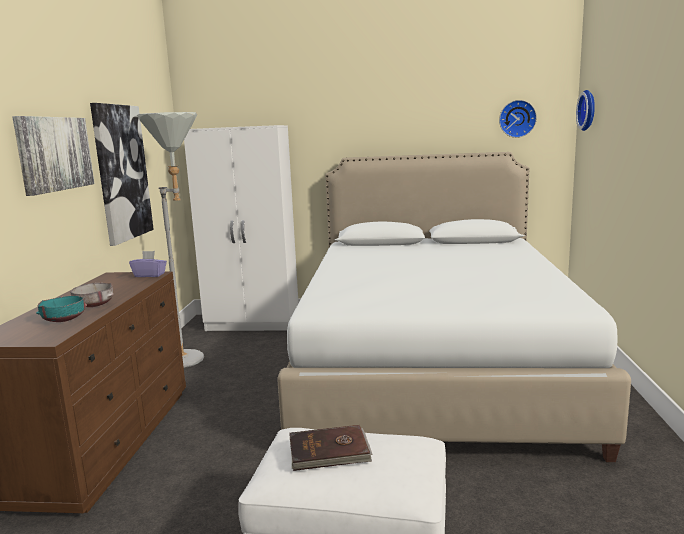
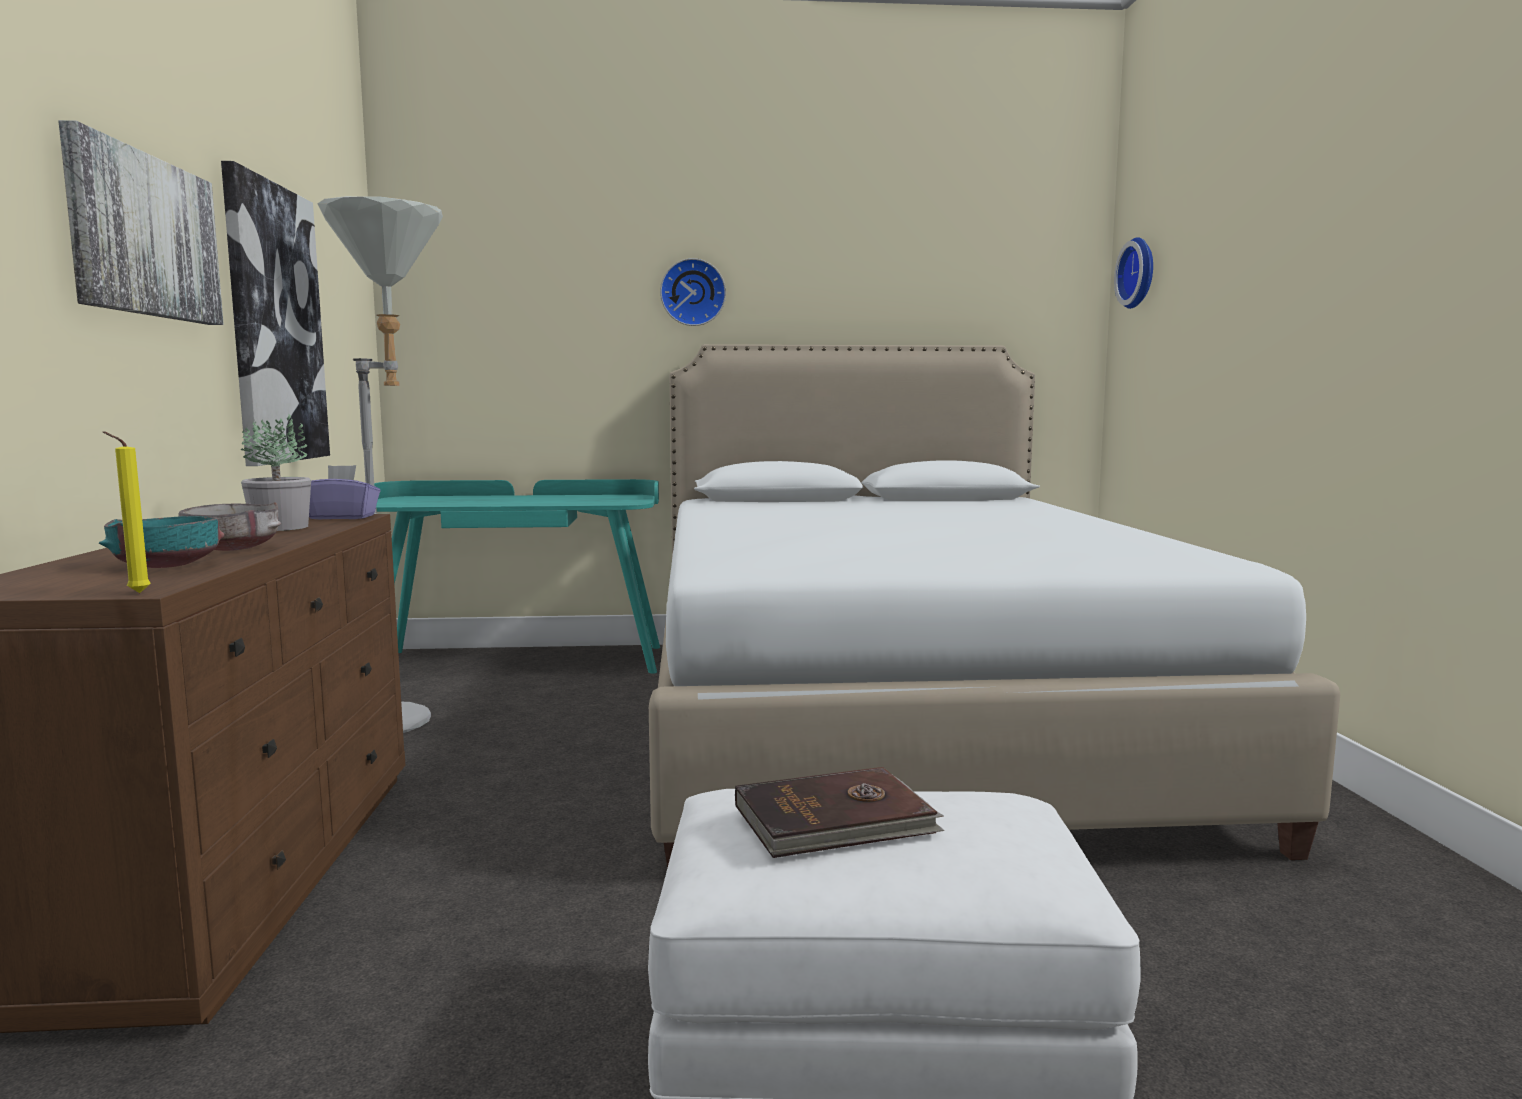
camera: 10 degrees left, 5 degrees down
white wardrobe [184,125,299,331] -> turquoise desk [374,479,660,674]
wall clock [499,100,537,138] -> wall clock moved to [660,258,726,326]
none -> yellow candle [103,431,151,593]
none -> potted plant [240,414,311,531]

